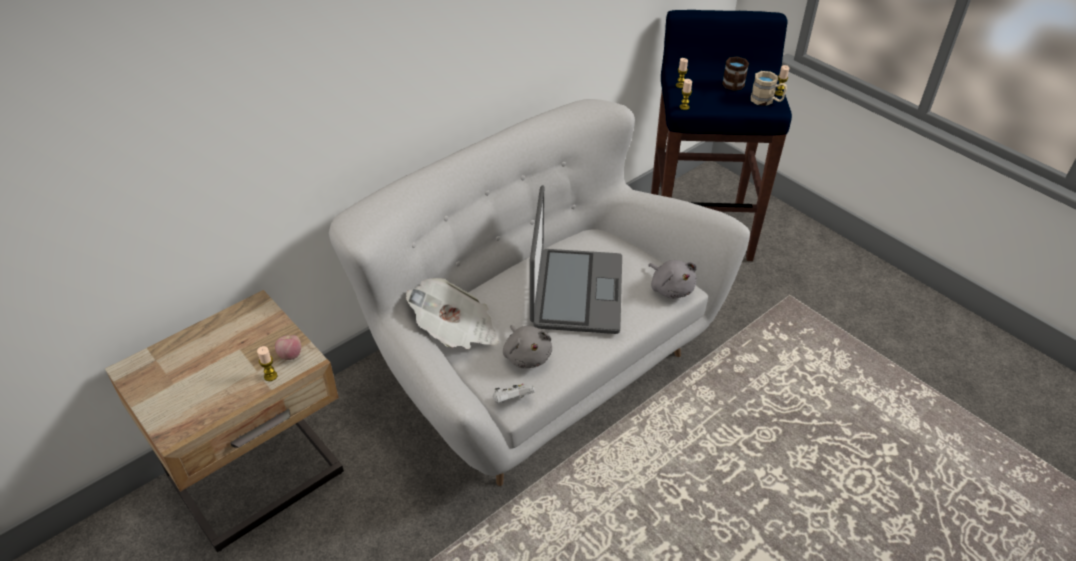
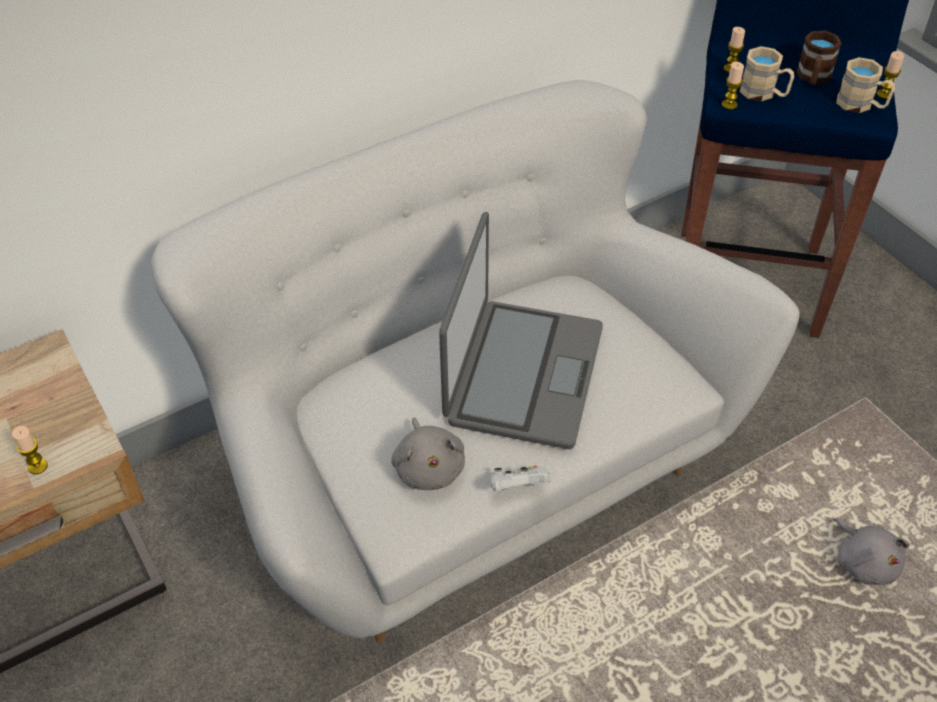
camera: 10 degrees right, 5 degrees up
apple [275,335,301,360] -> none
newspaper [406,278,499,349] -> none
white game controller [493,384,535,403] -> white game controller moved to [490,466,551,491]
grey plush toy [648,260,697,299] -> grey plush toy moved to [833,518,910,585]
none -> beige mug [740,46,794,101]

